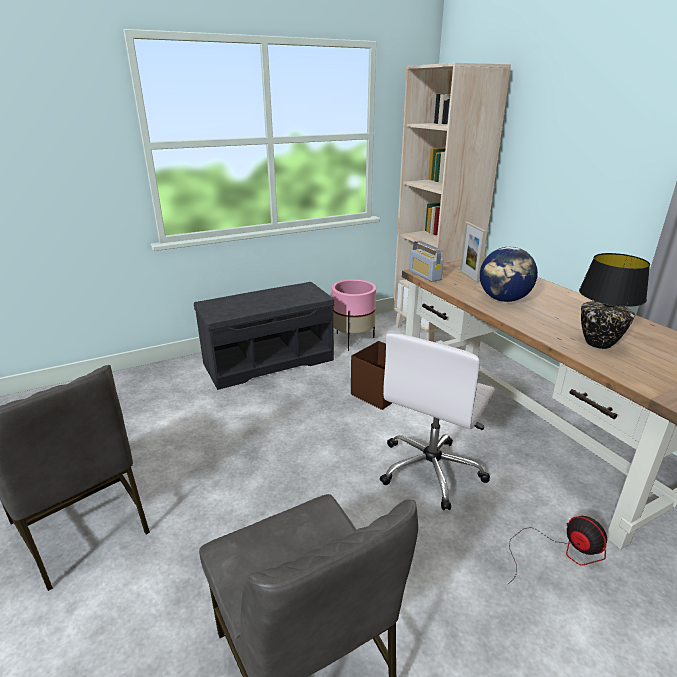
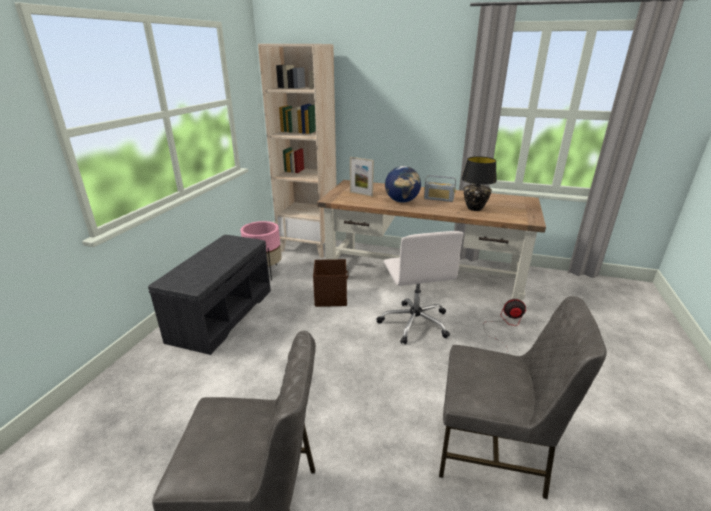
camera: 45 degrees left, 0 degrees up
radio [409,241,443,282] -> radio moved to [424,175,456,202]

